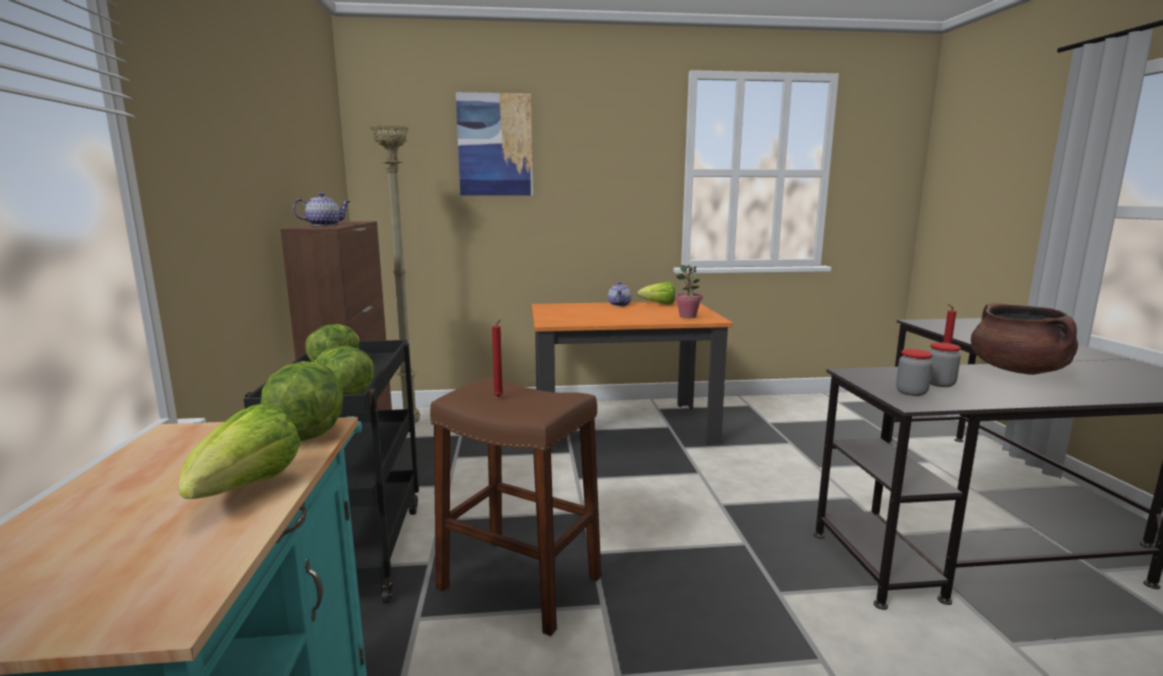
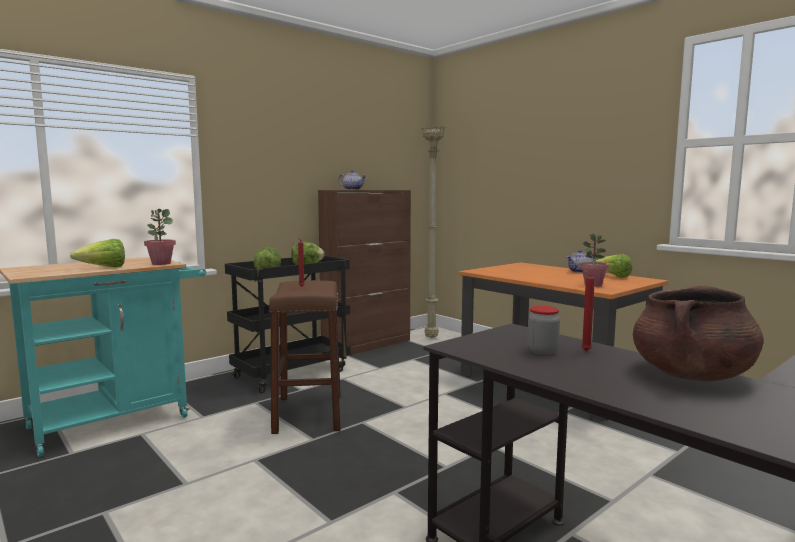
camera: 55 degrees right, 5 degrees down
lettuce [261,361,343,441] -> potted plant [144,209,176,265]
picture [456,92,533,196] -> none
jar [896,349,933,396] -> none

